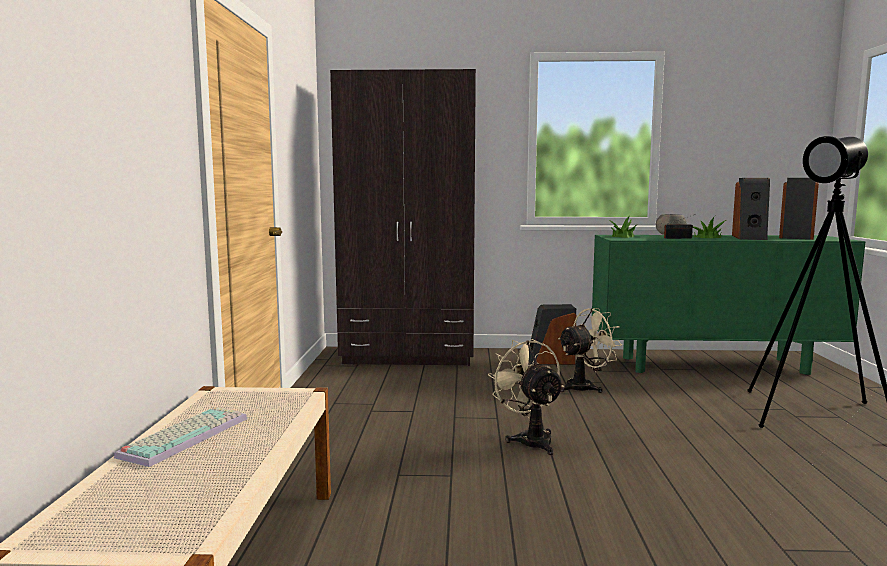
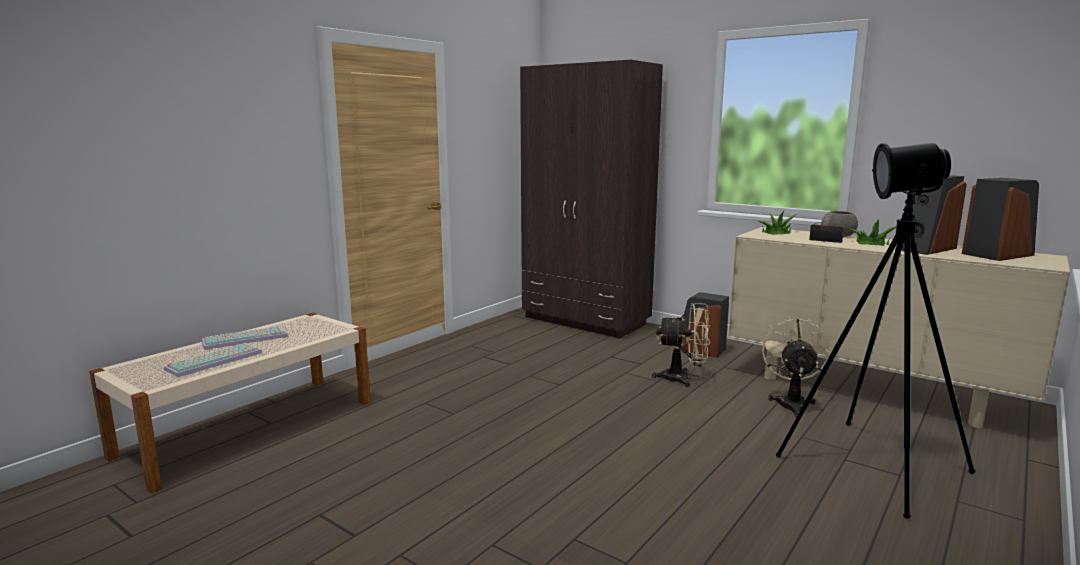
camera: 35 degrees right, 5 degrees up
beige fan [488,339,564,455] -> beige fan moved to [761,316,830,417]
green dresser [592,235,866,375] -> beige dresser [728,227,1070,428]
none -> keyboard [164,343,262,377]

